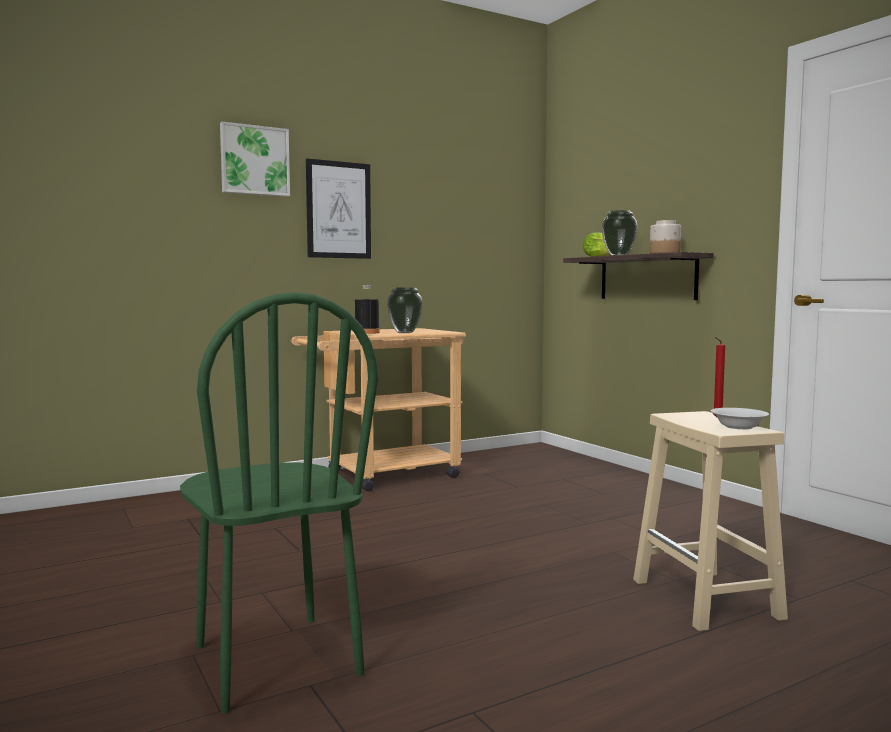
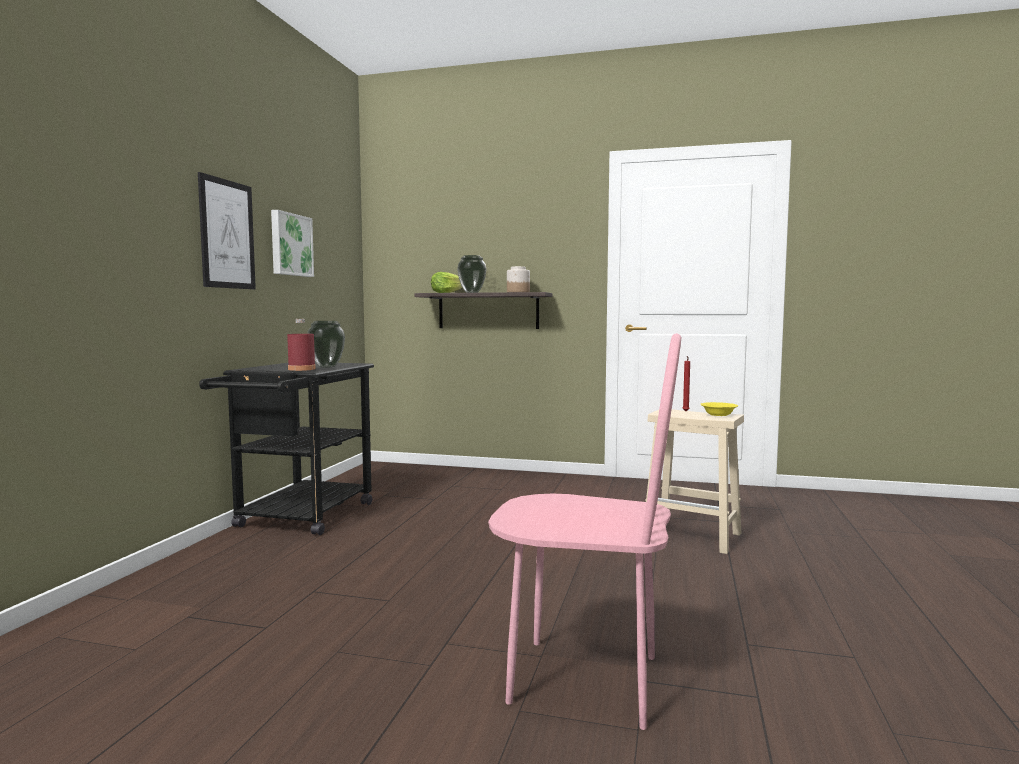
camera: 45 degrees left, 0 degrees up
green chair [180,292,378,714] -> pink chair [488,333,681,730]
picture [220,122,290,197] -> picture moved to [271,210,314,277]
beige cart [291,328,466,492] -> black cart [199,363,374,535]
black bottle [355,285,380,334] -> red bottle [287,319,316,371]
white bowl [711,408,769,430] -> yellow bowl [700,402,738,416]

